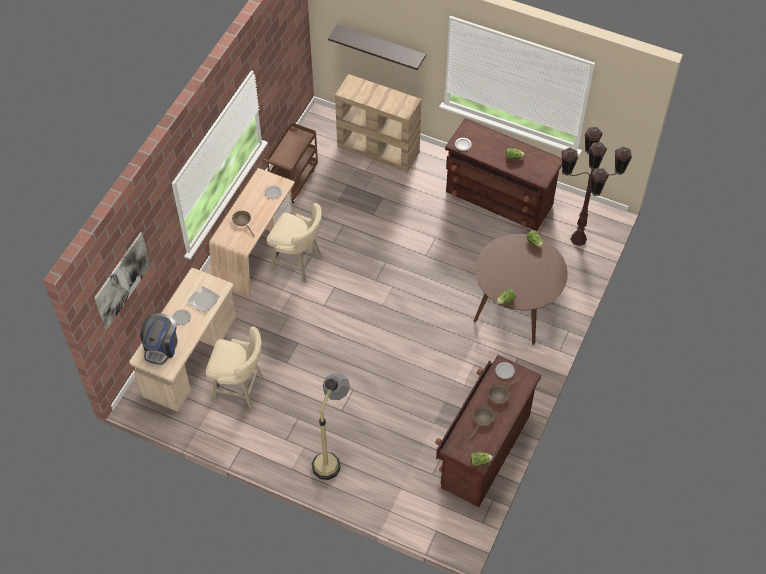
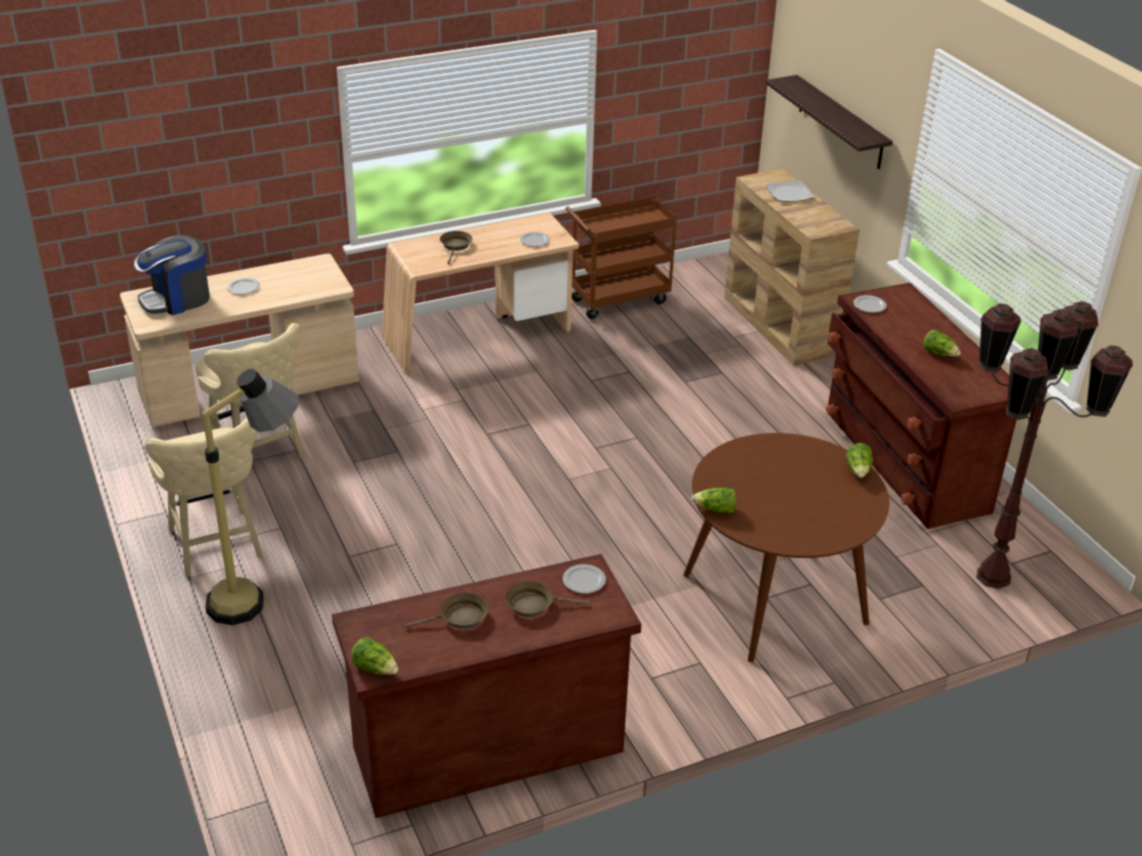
camera: 40 degrees right, 20 degrees down
picture [94,232,151,330] -> none
plate [188,286,220,312] -> plate moved to [766,181,814,202]
beige stool [267,203,322,283] -> beige stool moved to [145,418,263,577]

